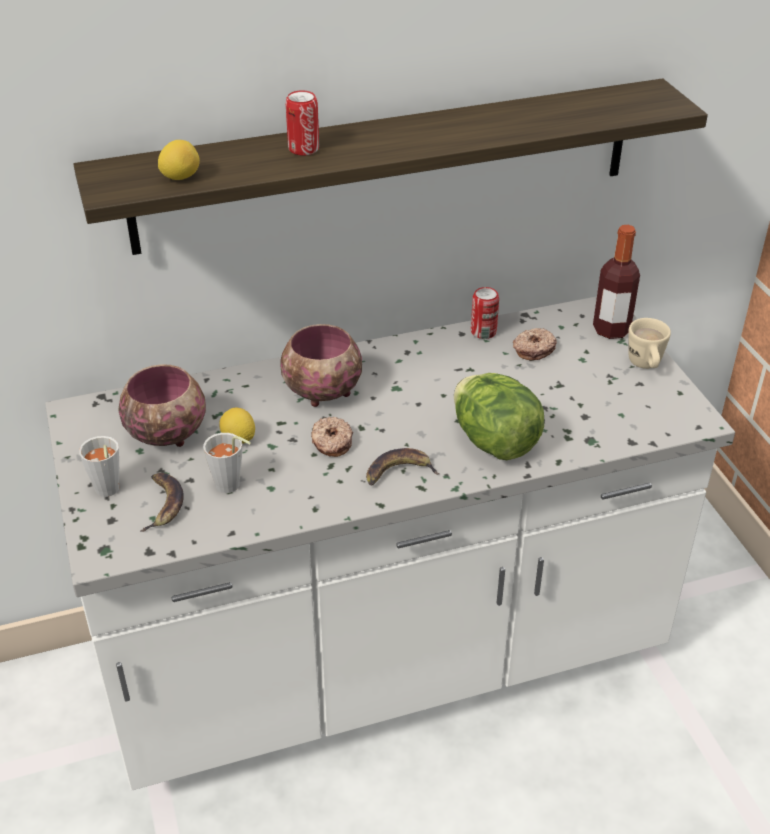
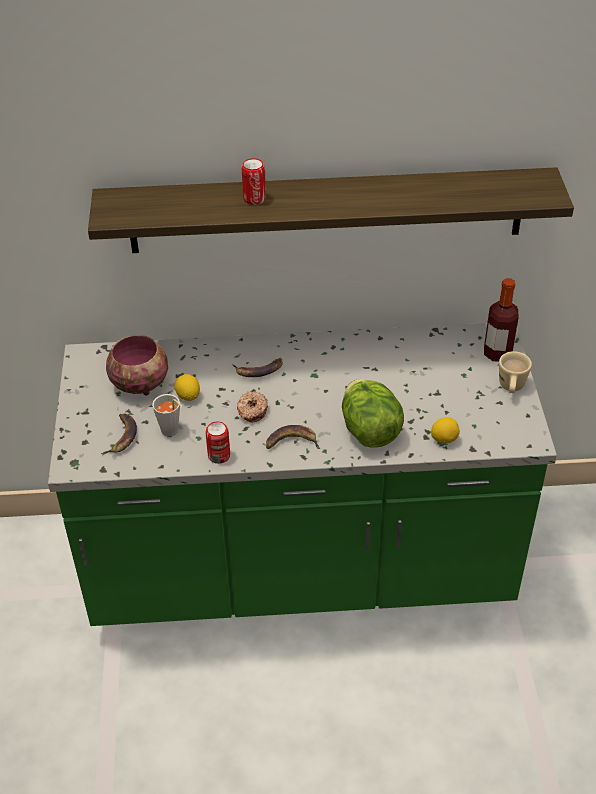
camera: 15 degrees right, 5 degrees up
white counter [45,296,735,790] -> green counter [48,323,557,626]
grey cup [79,436,119,497] -> none
lemon [158,140,200,180] -> lemon moved to [431,417,460,443]
bowl [281,324,362,407] -> banana [232,358,283,377]
can [471,287,499,339] -> can moved to [206,421,230,464]
donut [513,328,557,361] -> none

